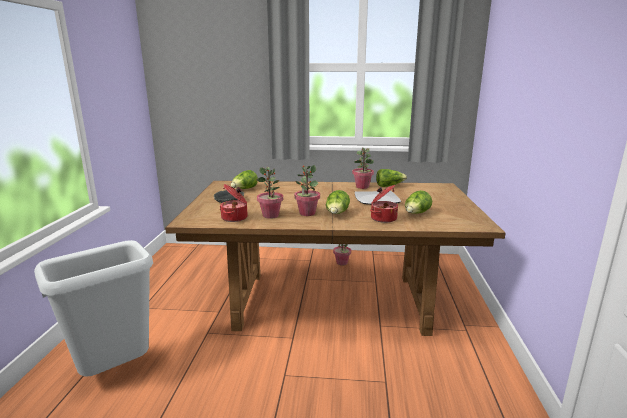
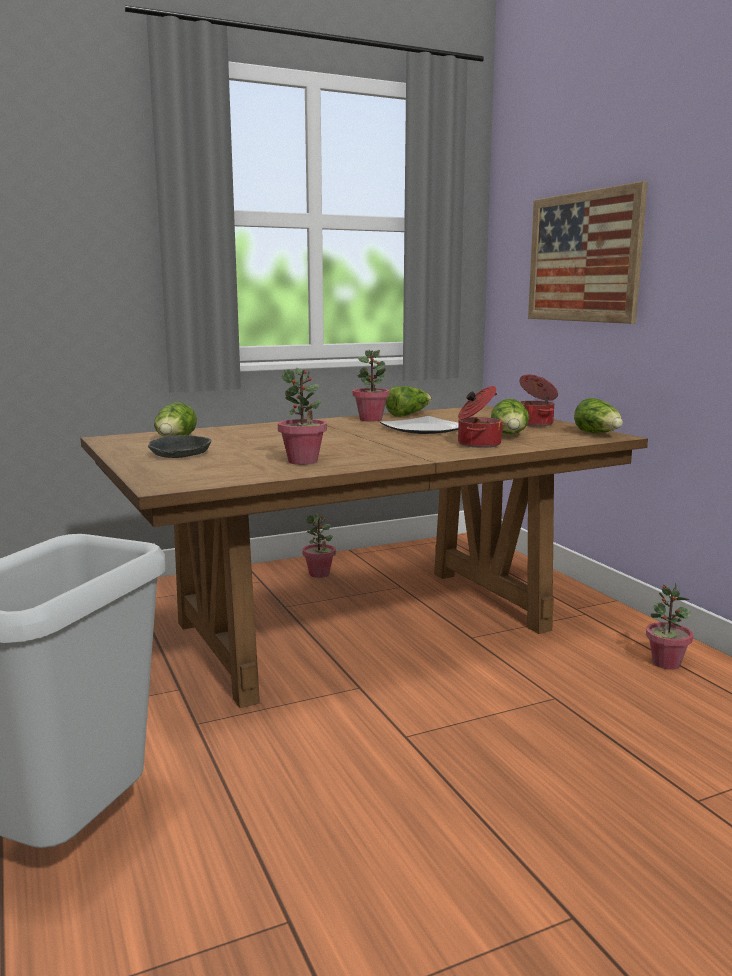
camera: 30 degrees left, 5 degrees down
cooking pot [220,184,248,222] -> cooking pot moved to [520,374,558,427]
potted plant [294,165,320,216] -> potted plant moved to [646,582,693,670]
lettuce [326,190,350,214] -> lettuce moved to [574,398,623,433]
none -> picture [528,181,648,324]

